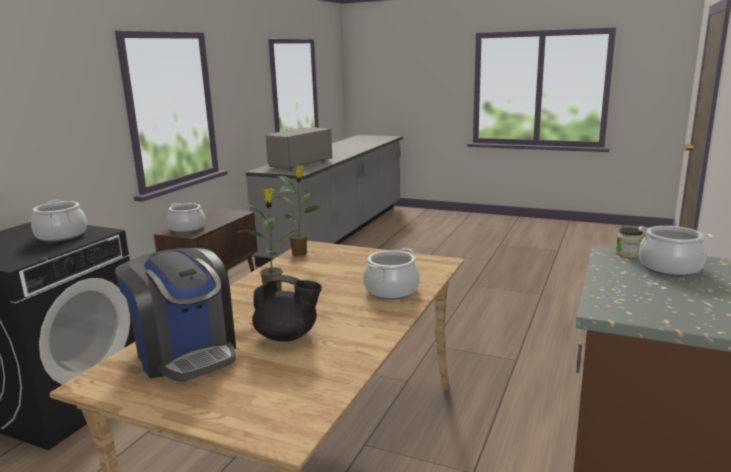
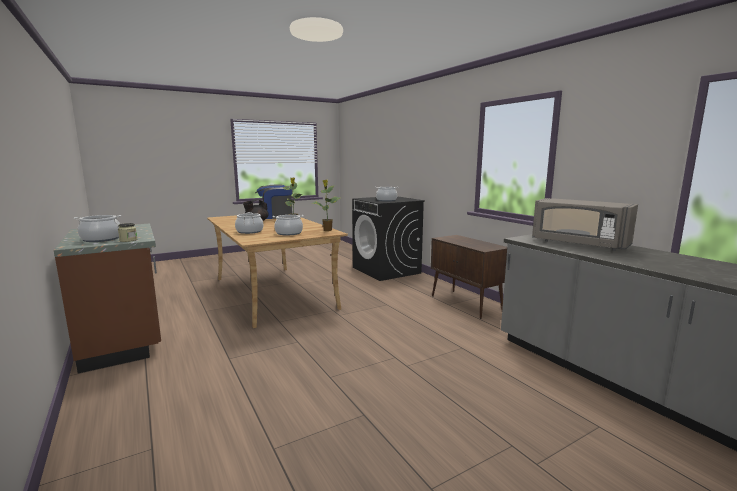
camera: 125 degrees right, 5 degrees down
cooking pot [167,203,205,233] -> cooking pot moved to [273,215,304,236]
grey microwave [266,127,332,170] -> grey microwave turned 150 degrees clockwise [532,198,638,251]

